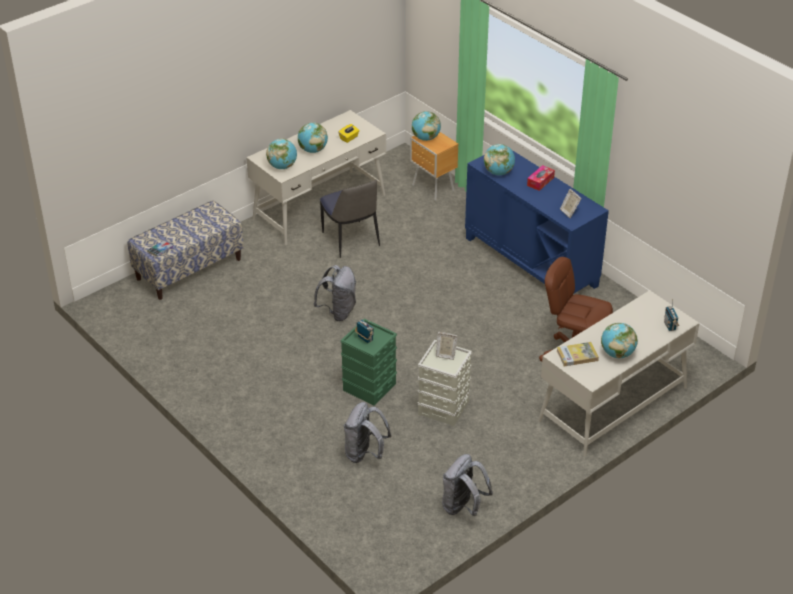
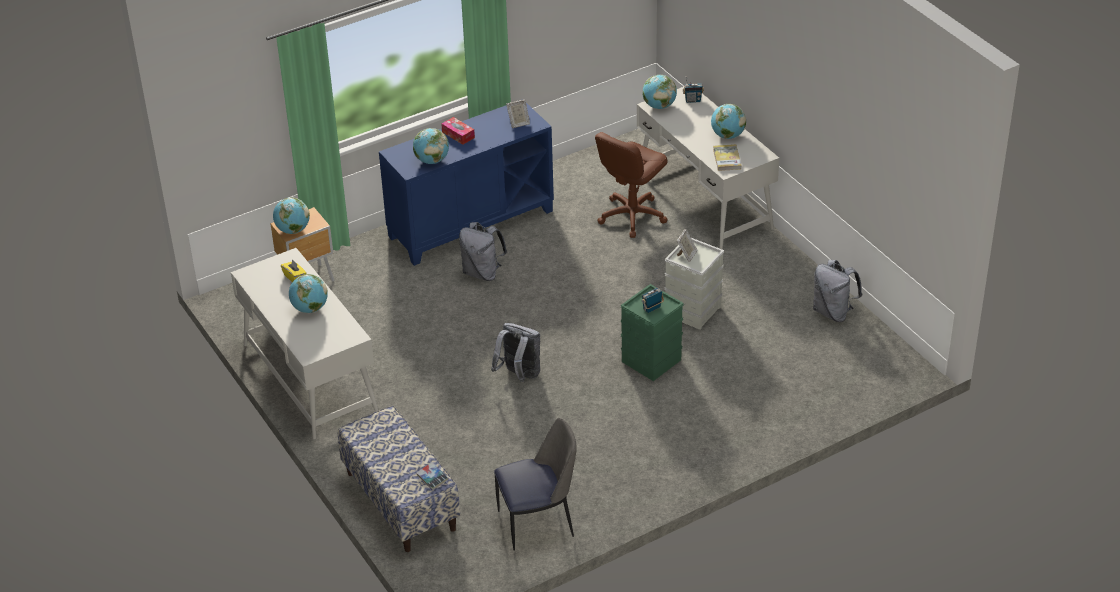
camera: 80 degrees left, 0 degrees up
globe [266,139,297,169] -> globe moved to [642,75,677,109]
chair [320,180,380,258] -> chair moved to [494,418,577,551]
grey backpack [343,402,391,463] -> grey backpack moved to [459,222,507,281]

